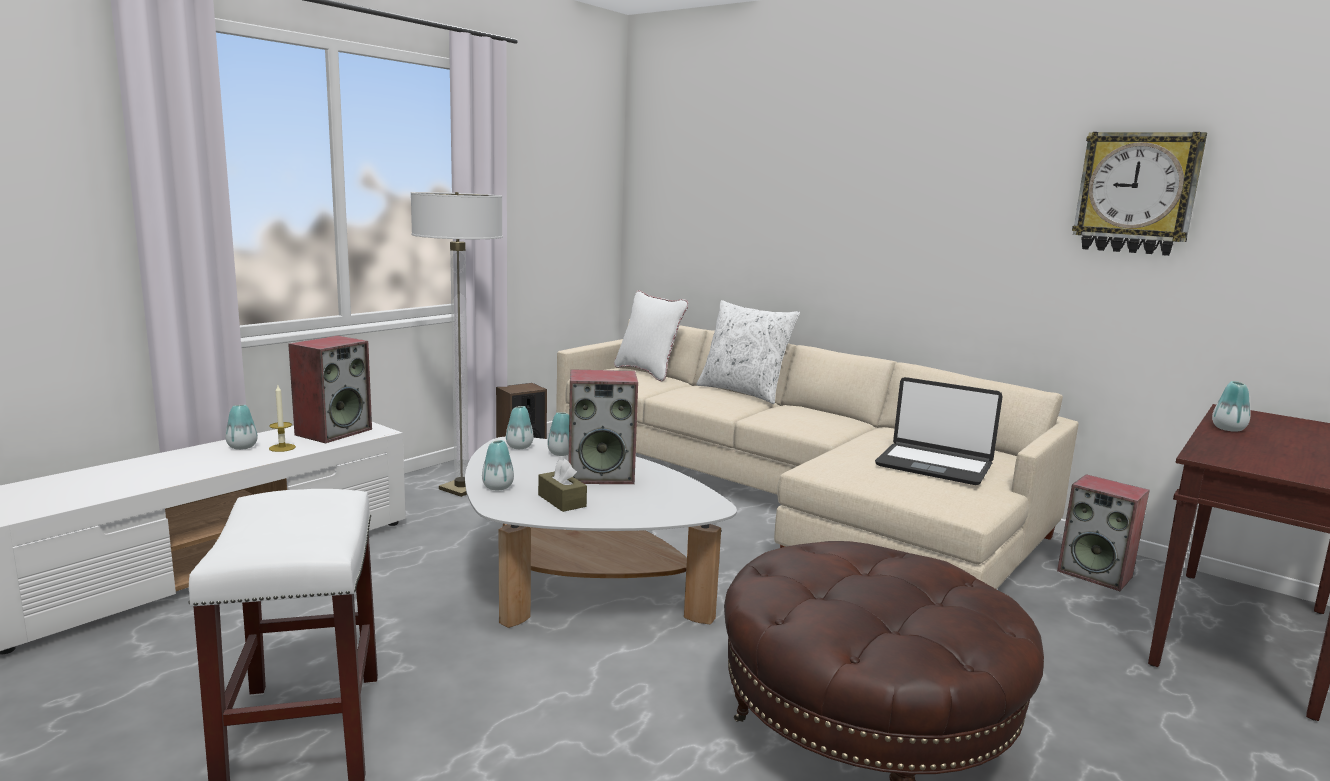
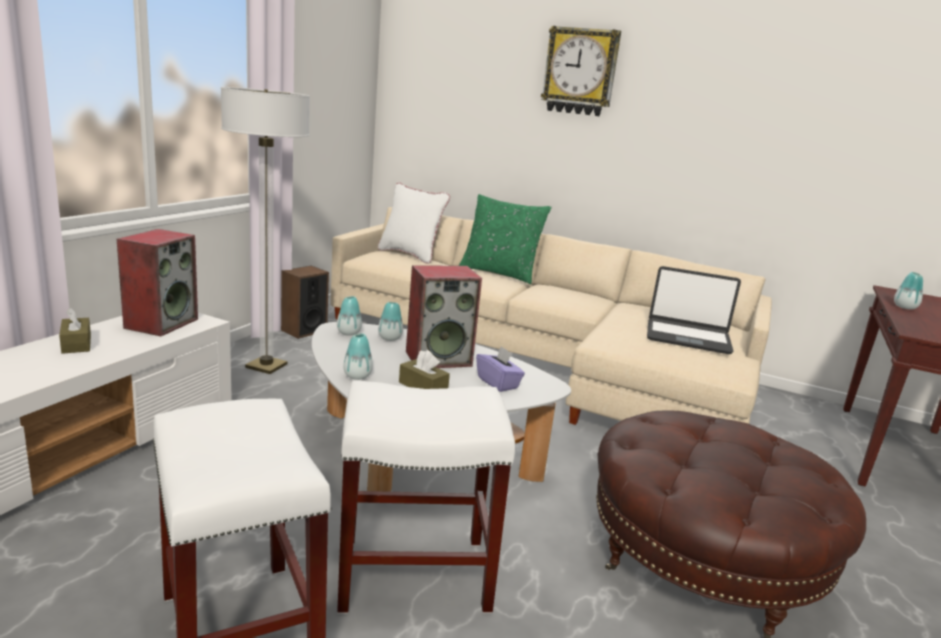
camera: 15 degrees left, 5 degrees up
vase [226,405,258,450] -> brown tissue box [59,307,91,354]
candle [269,385,296,452] -> none
white pillow [696,300,800,404] -> green pillow [459,194,551,284]
speaker [1057,474,1150,591] -> none
wall clock [1072,132,1207,256] -> wall clock moved to [541,26,621,116]
none -> white stool [337,381,515,614]
none -> purple tissue box [476,346,525,392]

